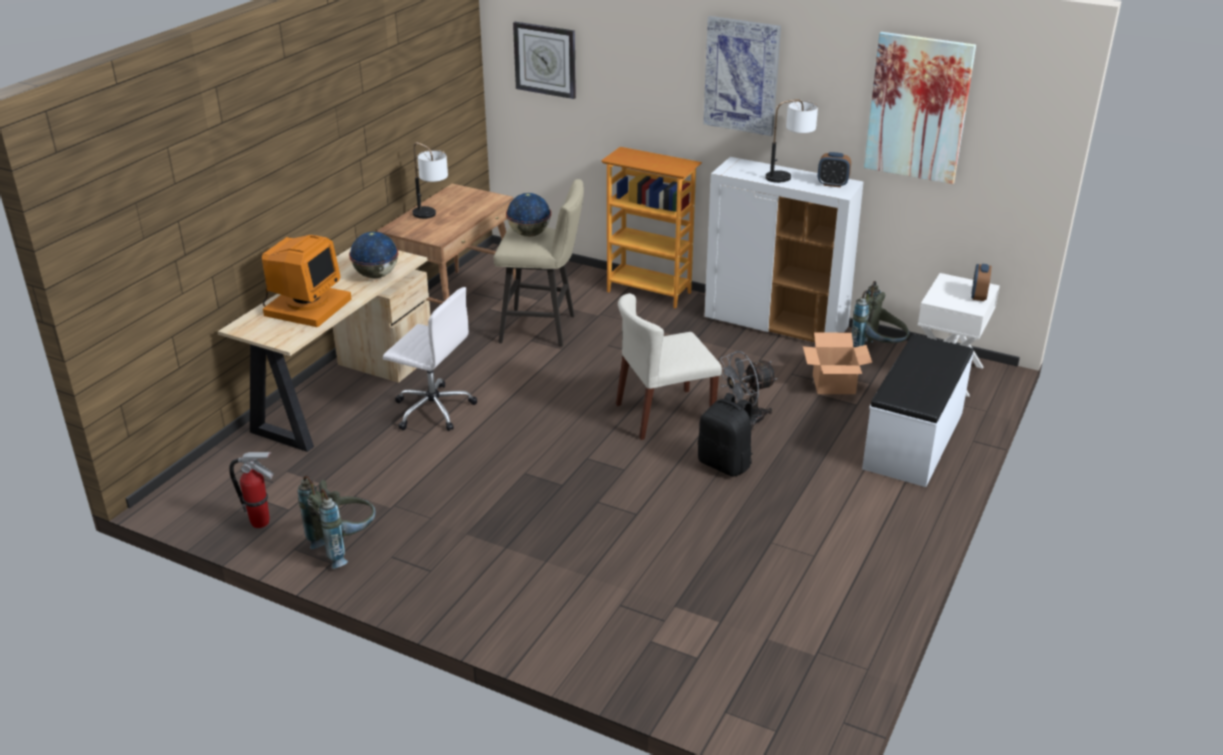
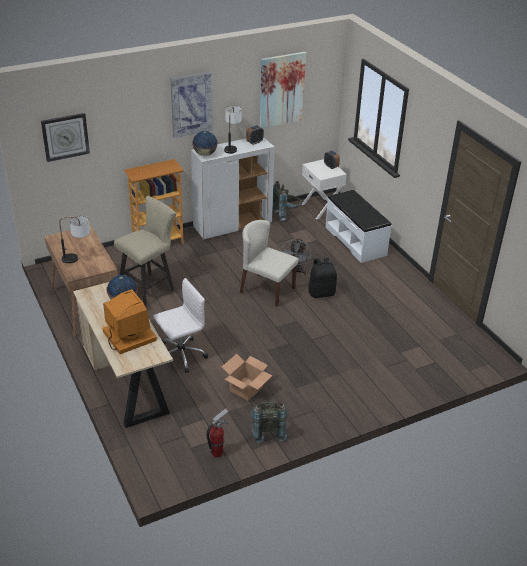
camera: 55 degrees left, 5 degrees up
globe [506,193,551,237] -> globe moved to [192,131,218,156]
beige chair [616,293,722,440] -> beige chair turned 105 degrees clockwise [240,220,299,307]
cardboard box [803,333,872,394] -> cardboard box moved to [222,354,273,401]

